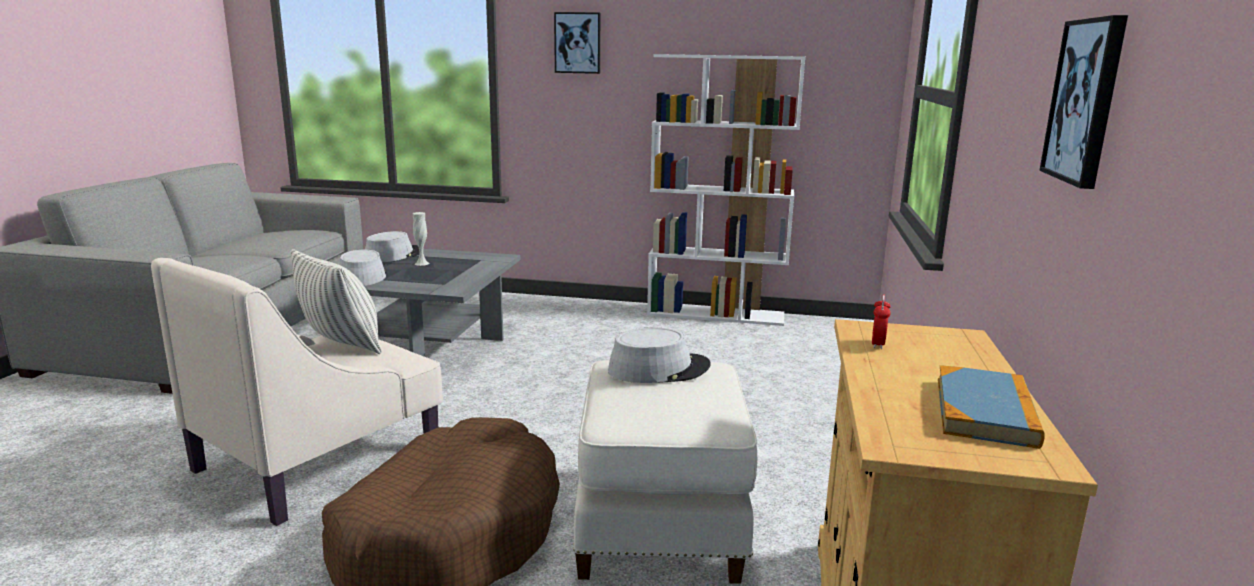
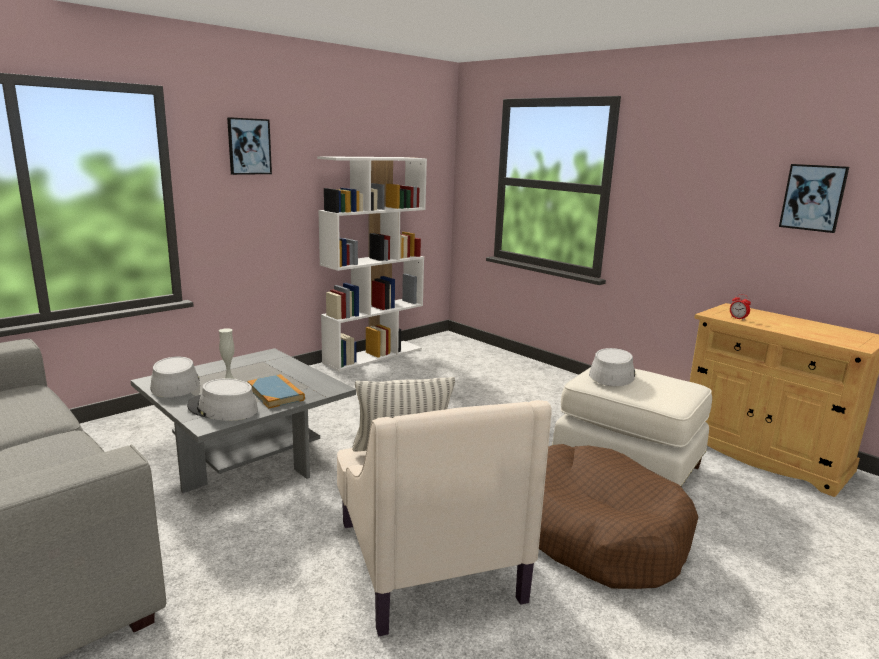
camera: 55 degrees left, 0 degrees up
book [938,365,1045,449] -> book moved to [247,374,305,408]

